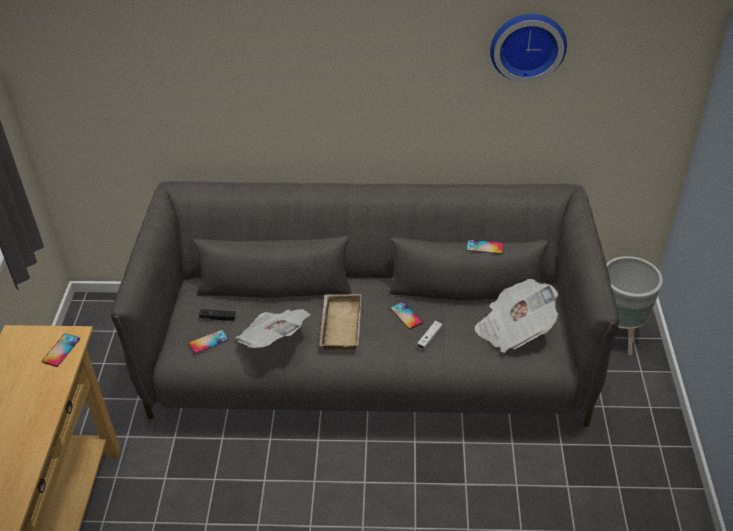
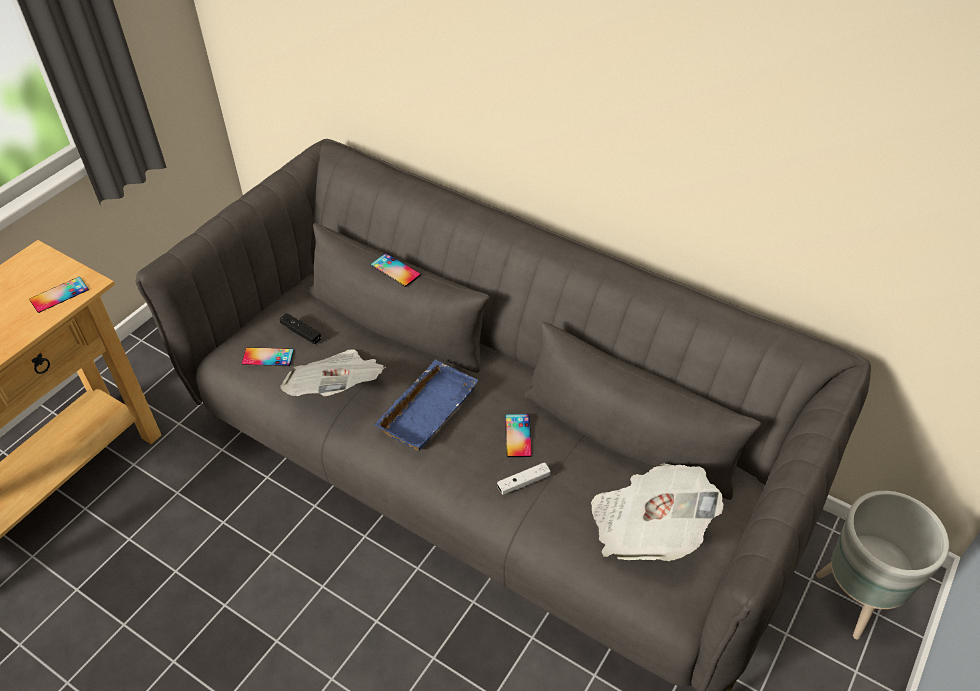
camera: 30 degrees right, 5 degrees up
beige tray [319,294,362,350] -> blue tray [374,360,479,451]
phone [467,240,503,254] -> phone moved to [371,253,421,287]
wall clock [490,14,567,83] -> none

